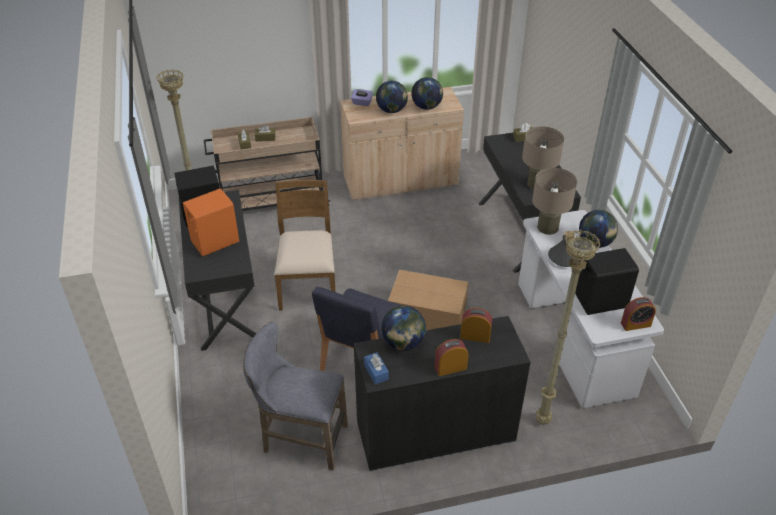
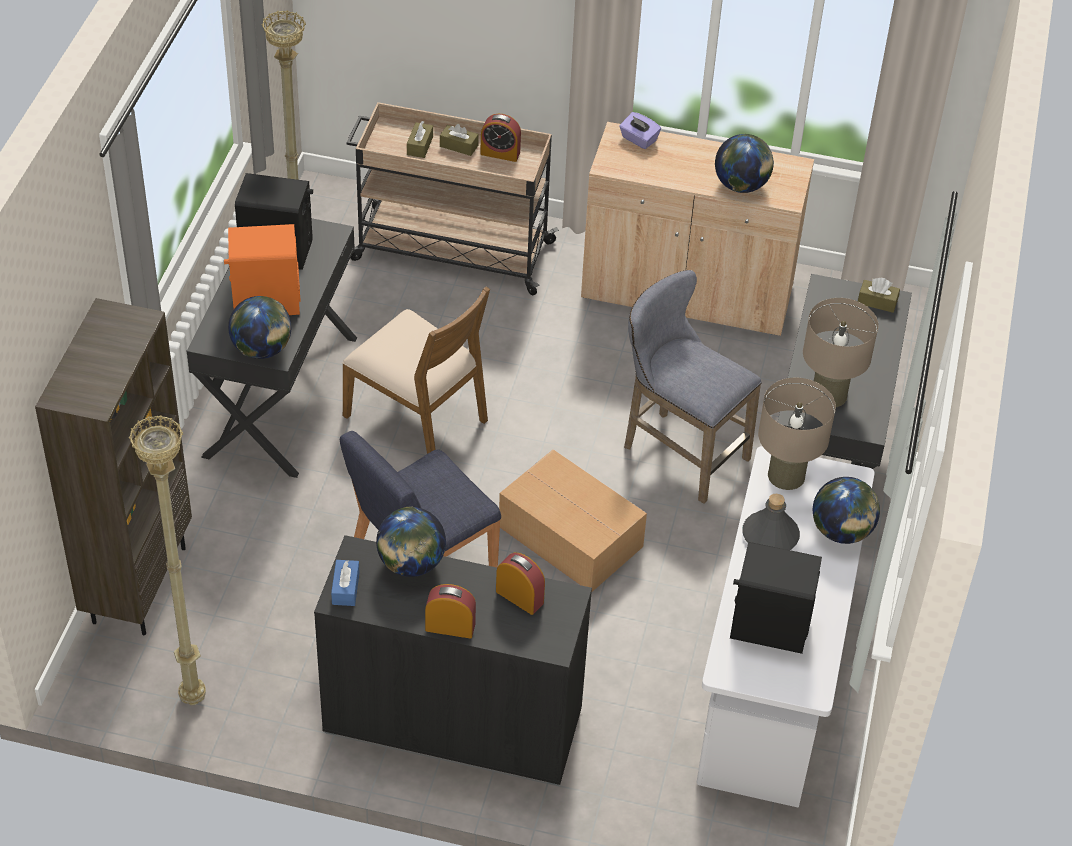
camera: 25 degrees right, 5 degrees up
grey stool [243,322,348,471] -> grey stool moved to [624,270,762,504]
brown chair [274,180,336,311] -> brown chair turned 105 degrees clockwise [342,286,490,454]
globe [376,81,408,113] -> globe moved to [228,296,291,359]
beige floor lamp [535,230,600,425] -> beige floor lamp moved to [129,415,206,705]
alarm clock [621,297,656,331] -> alarm clock moved to [480,114,521,162]
none -> brown bookcase [35,298,192,635]

